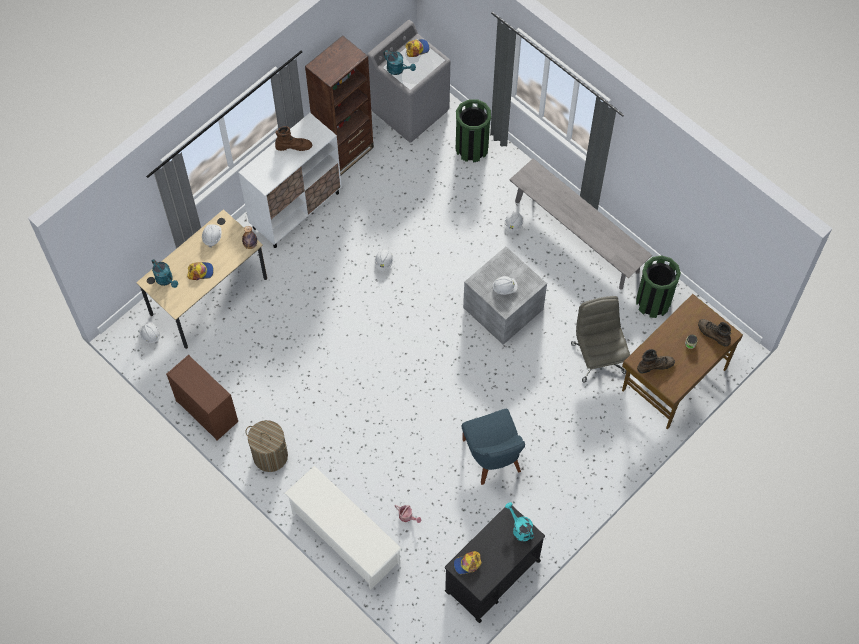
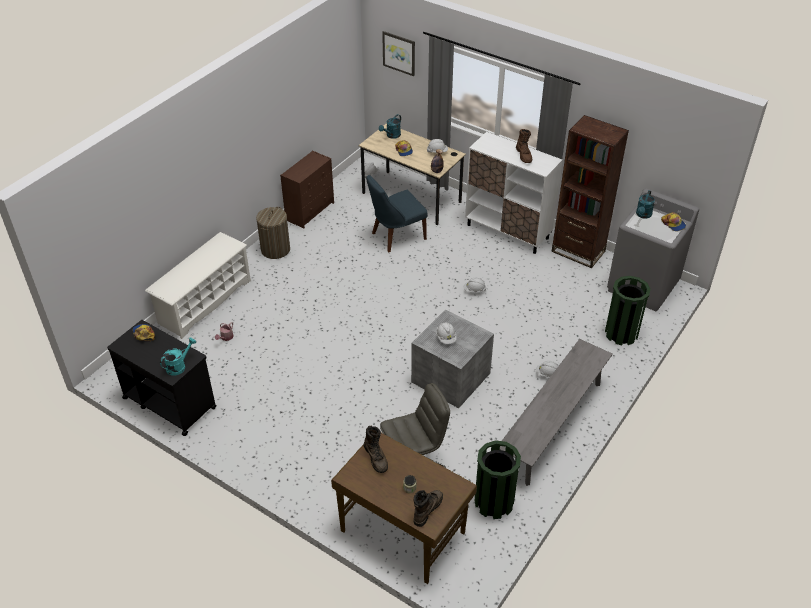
camera: 80 degrees right, 20 degrees down
blue chair [462,409,525,485] -> blue chair moved to [366,175,427,253]
none -> picture [382,31,415,76]

